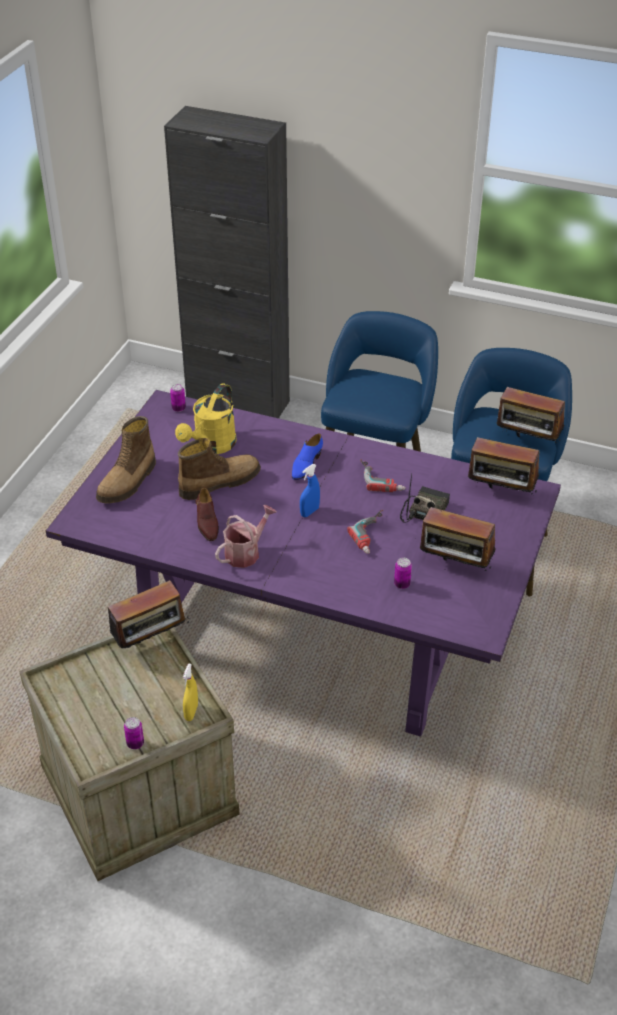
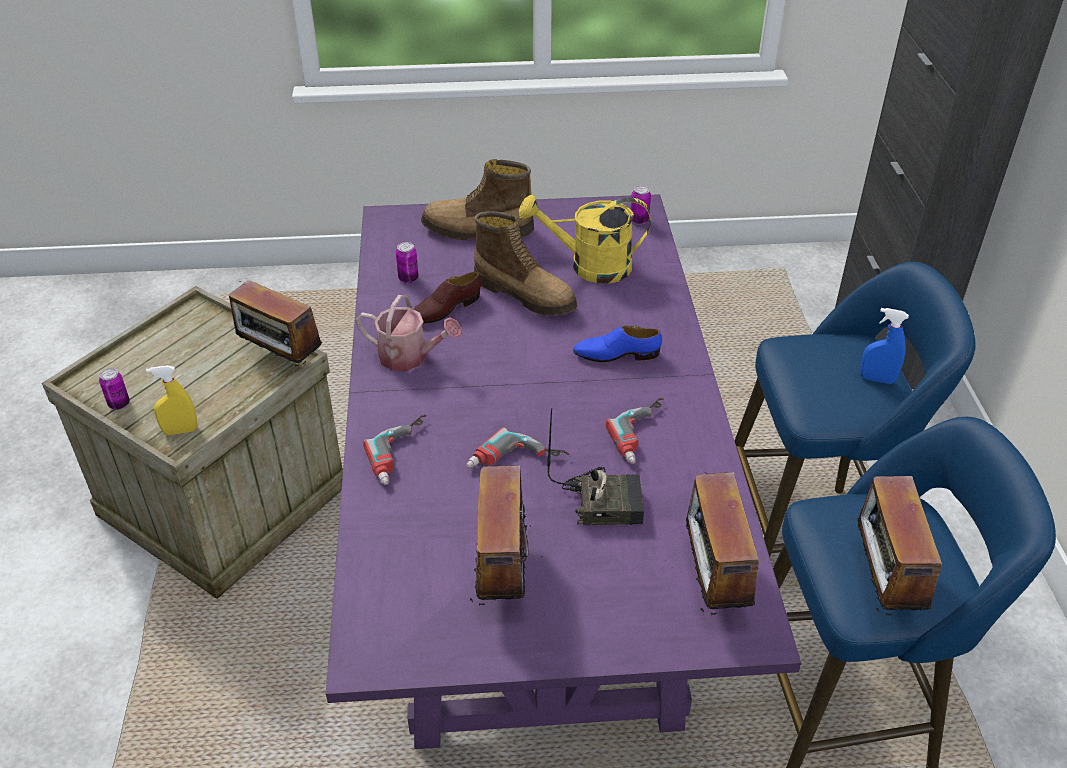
camera: 65 degrees right, 0 degrees up
blue spray bottle [300,464,320,517] -> blue spray bottle moved to [860,308,909,384]
can [394,558,412,589] -> can moved to [396,242,418,283]
none -> power drill [363,415,426,485]

